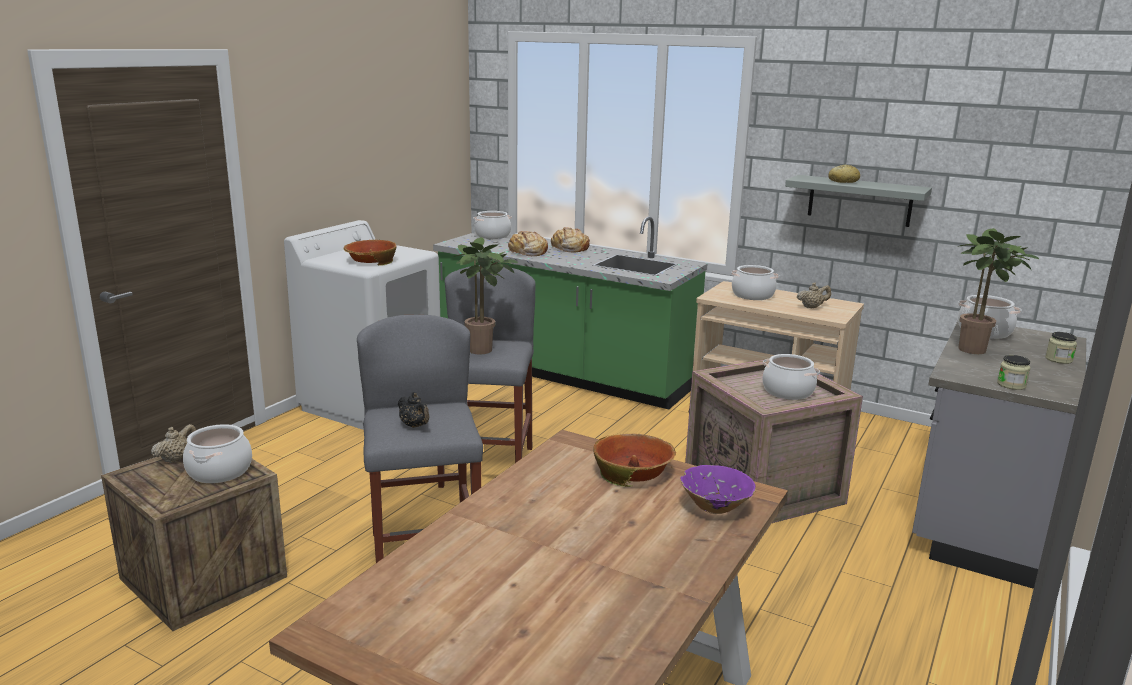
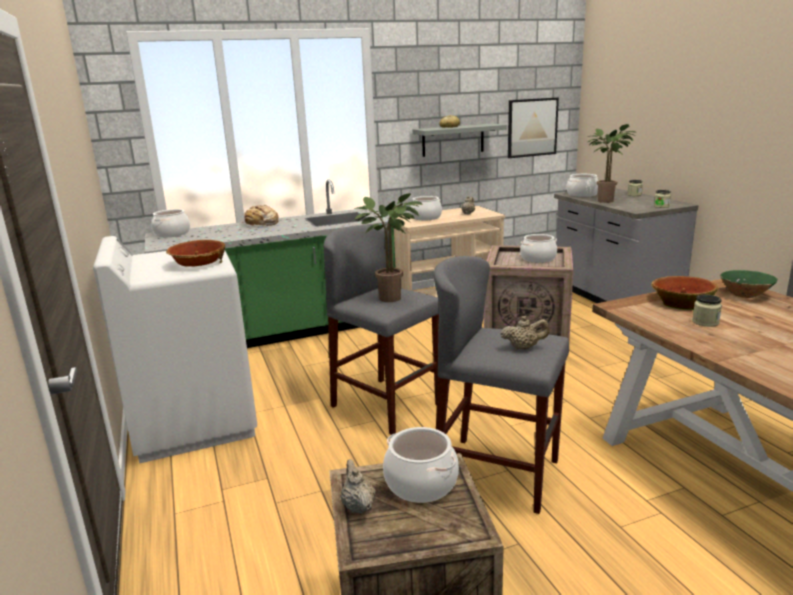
camera: 50 degrees left, 0 degrees up
black teapot [398,392,429,428] -> beige teapot [501,316,549,349]
bread [508,231,548,256] -> none
purple bowl [681,465,756,514] -> green bowl [720,270,778,298]
none -> picture [508,97,559,158]
none -> jar [692,295,722,327]

